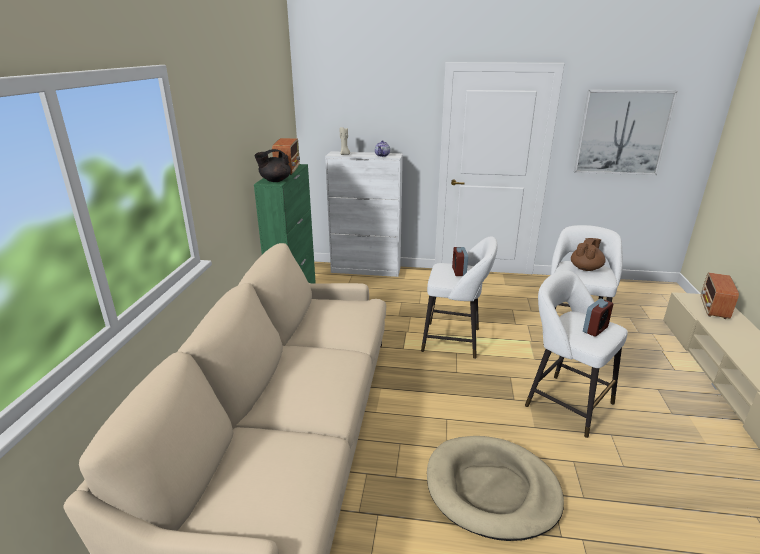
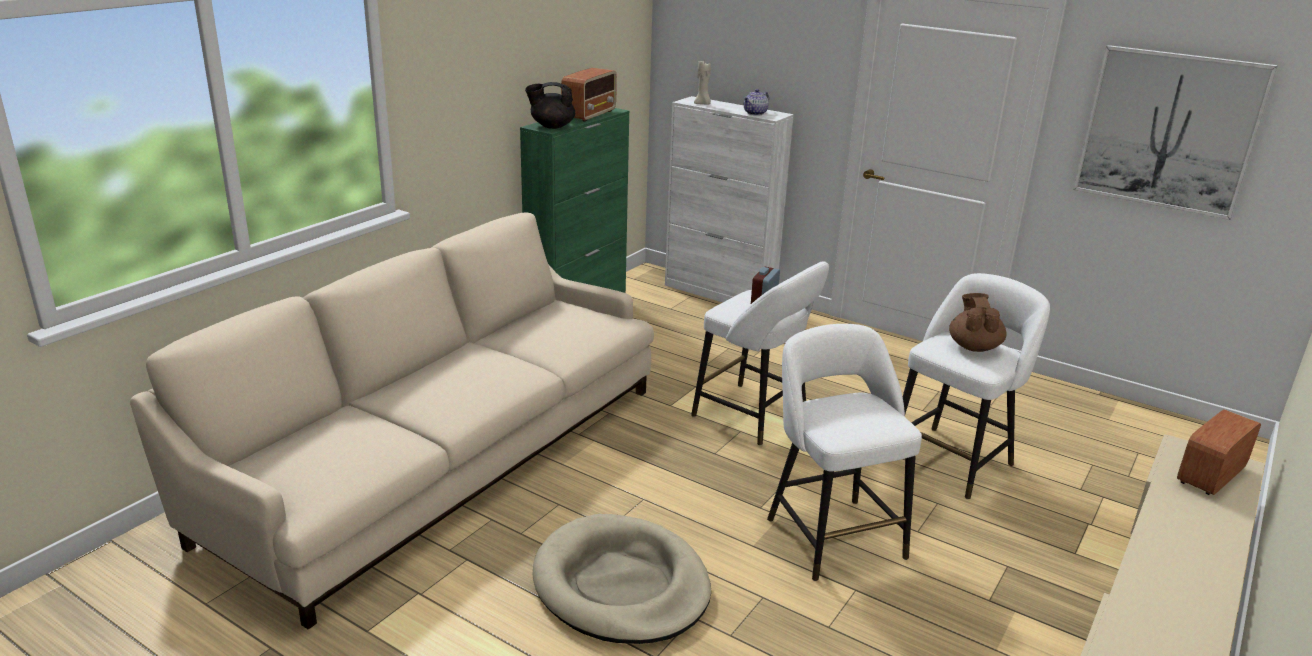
camera: 25 degrees right, 0 degrees up
brown teapot [571,238,606,271] -> brown teapot turned 60 degrees counterclockwise [949,293,1007,352]
alarm clock [583,299,613,337] -> none

